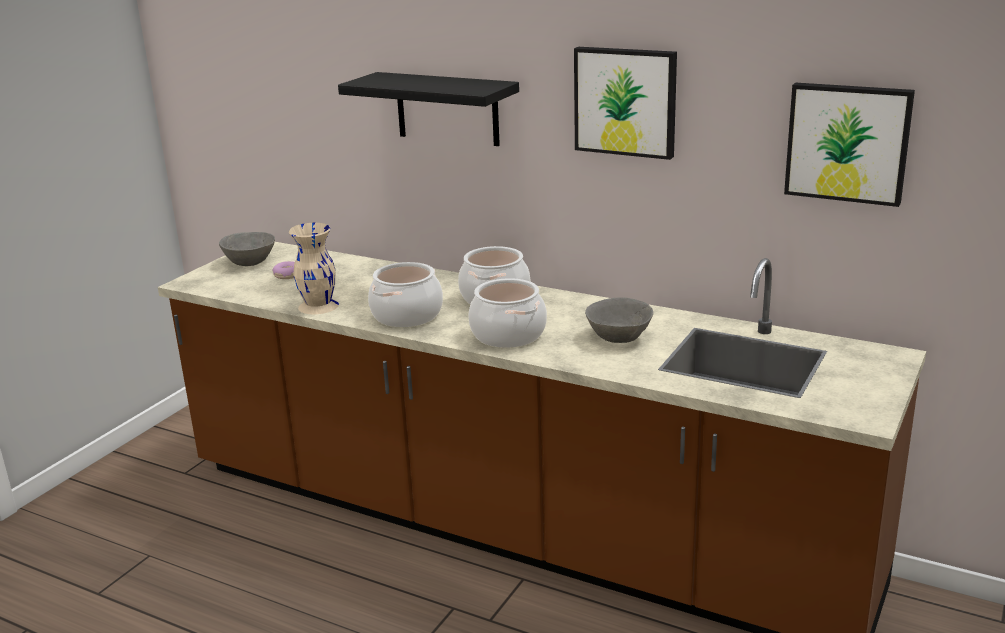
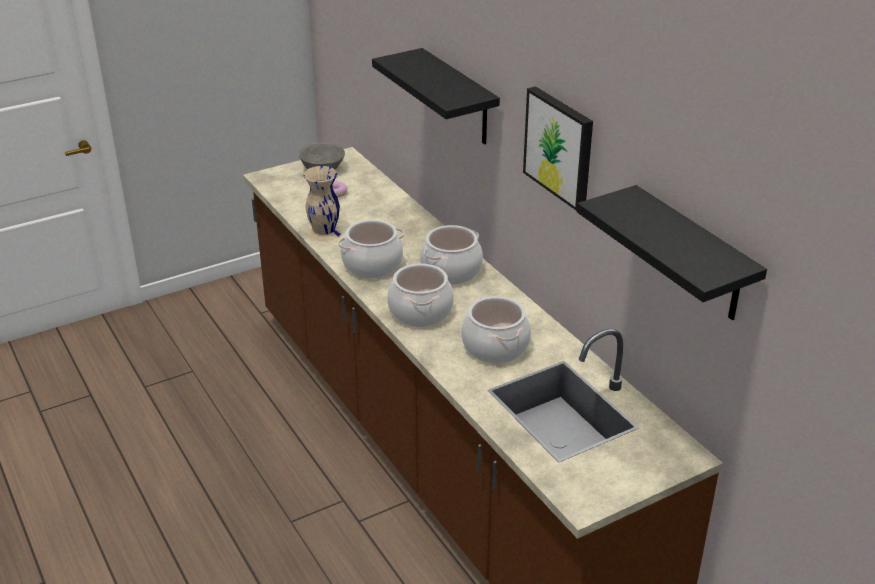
camera: 30 degrees right, 10 degrees up
grey bowl [585,297,653,343] -> cooking pot [461,296,531,364]
picture [784,83,915,207] -> black shelf [577,185,767,320]

